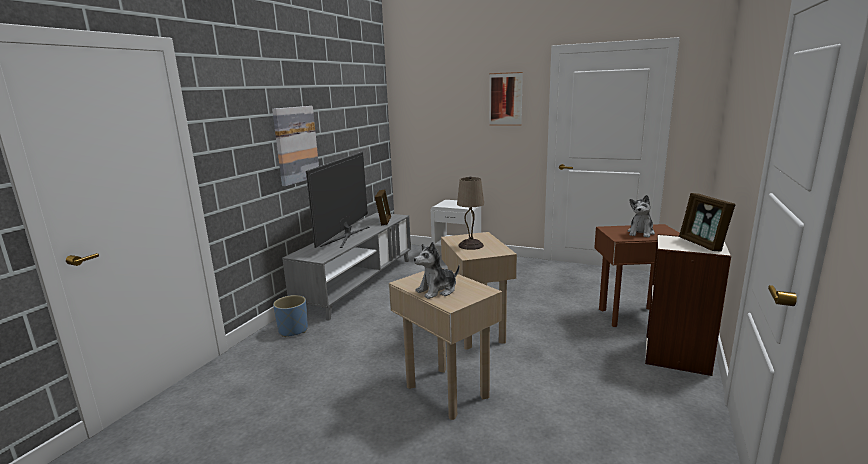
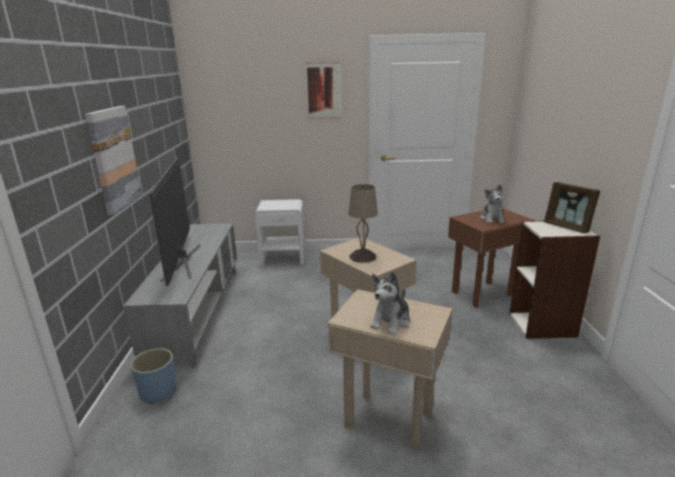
camera: 25 degrees left, 5 degrees up
picture frame [375,190,391,225] -> none

